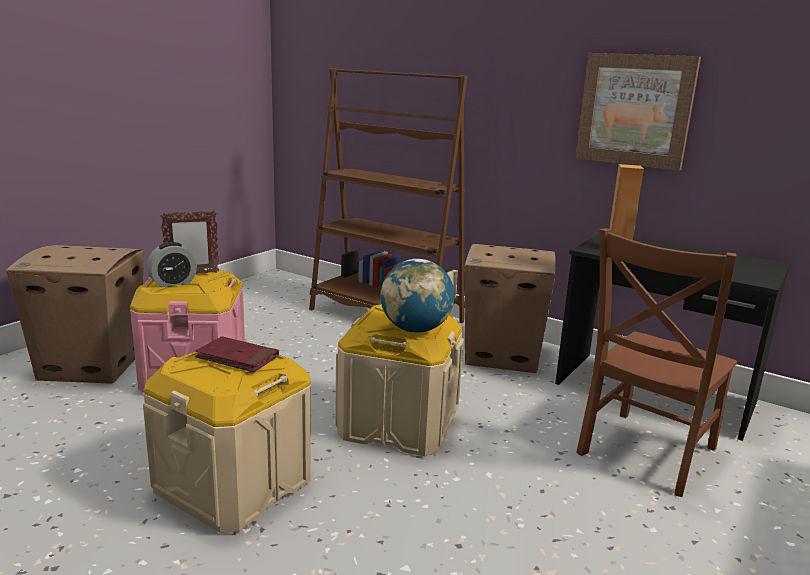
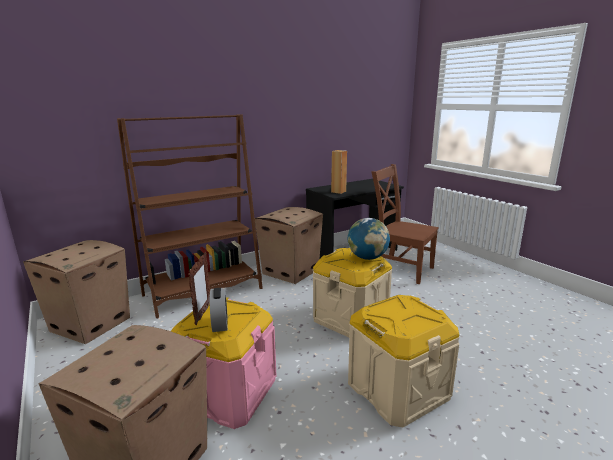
camera: 65 degrees left, 0 degrees up
red book [195,336,279,372] -> none
picture [576,53,701,171] -> none
brown chair [576,228,737,497] -> brown chair turned 150 degrees clockwise [372,164,439,284]
none -> cardboard box [23,240,130,344]

